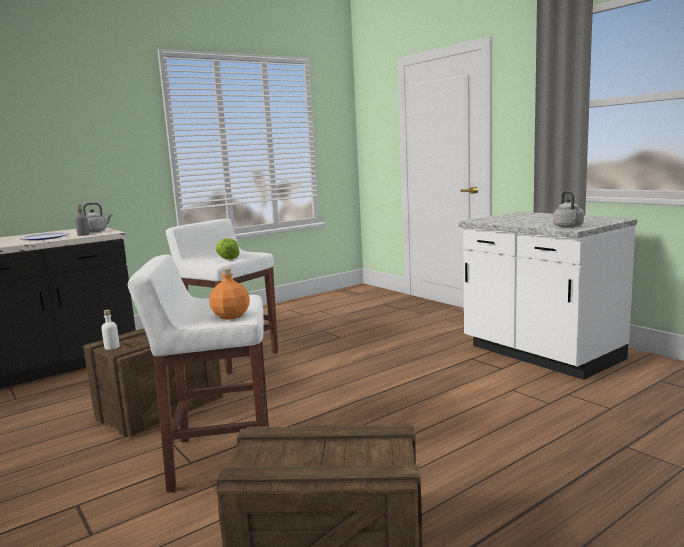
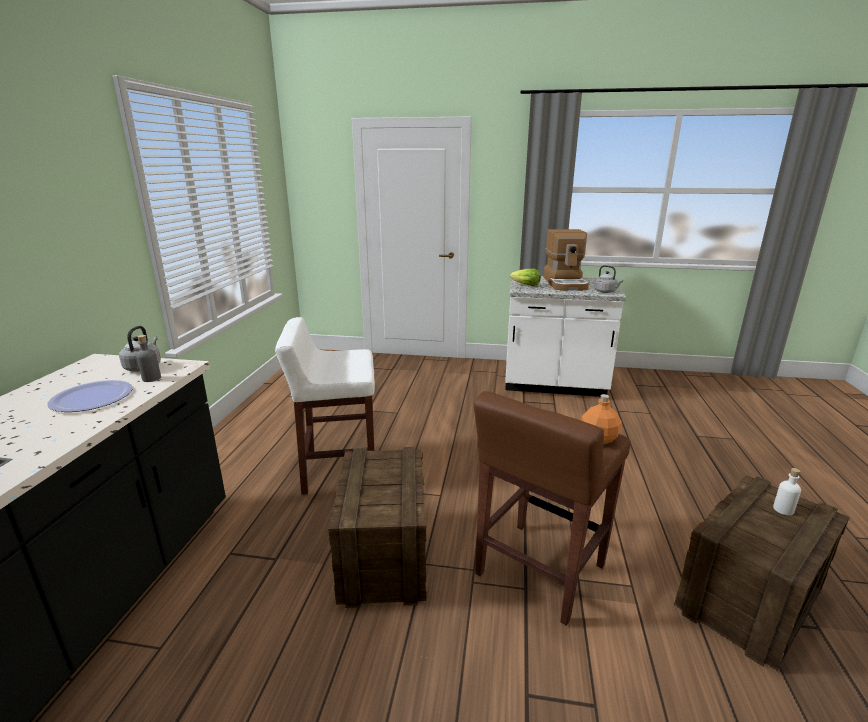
camera: 45 degrees left, 10 degrees up
white bottle [101,310,120,350] -> white bottle moved to [773,468,801,515]
white stool [128,254,269,492] -> brown stool [474,391,630,626]
lettuce [216,238,240,260] -> lettuce moved to [510,268,541,286]
none -> coffee machine [543,229,589,291]

